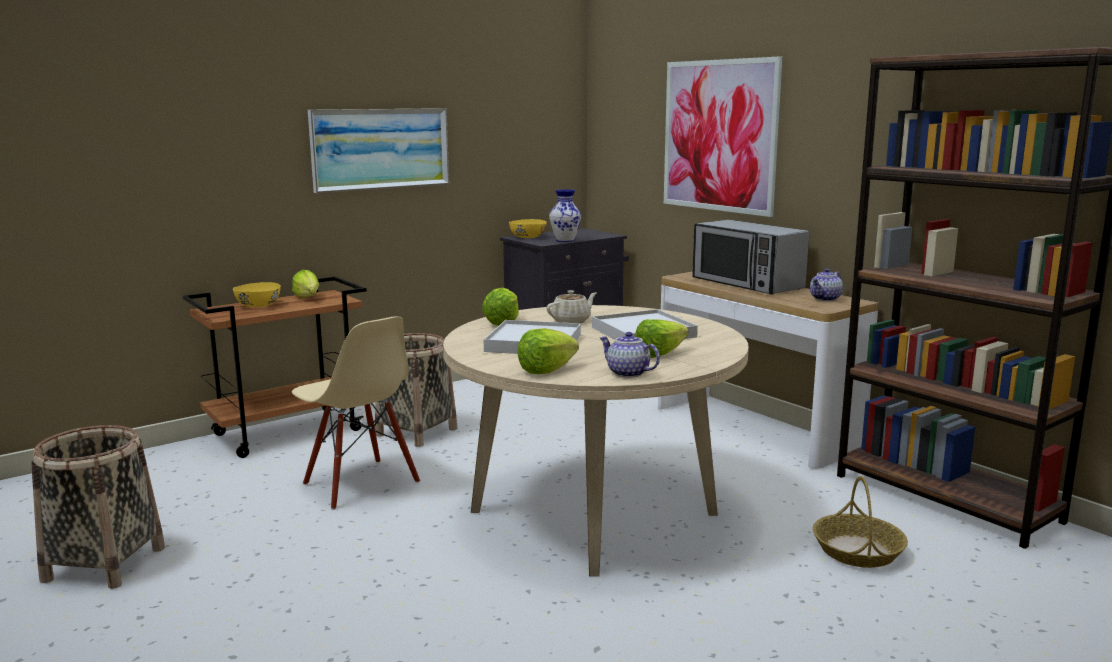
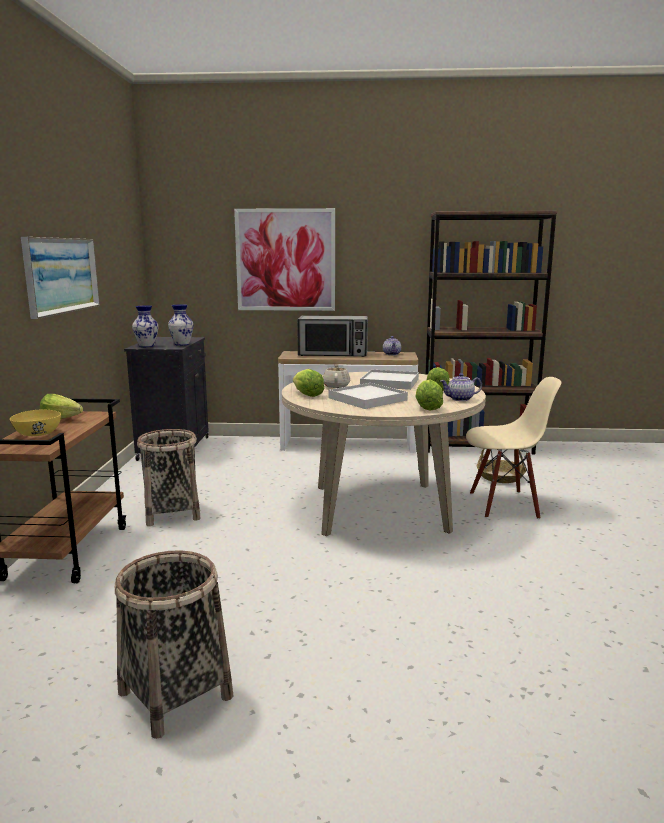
camera: 50 degrees left, 0 degrees up
beige chair [292,317,420,510] -> beige chair moved to [466,377,561,519]
yellow bowl [509,219,547,238] -> vase [132,306,158,347]

